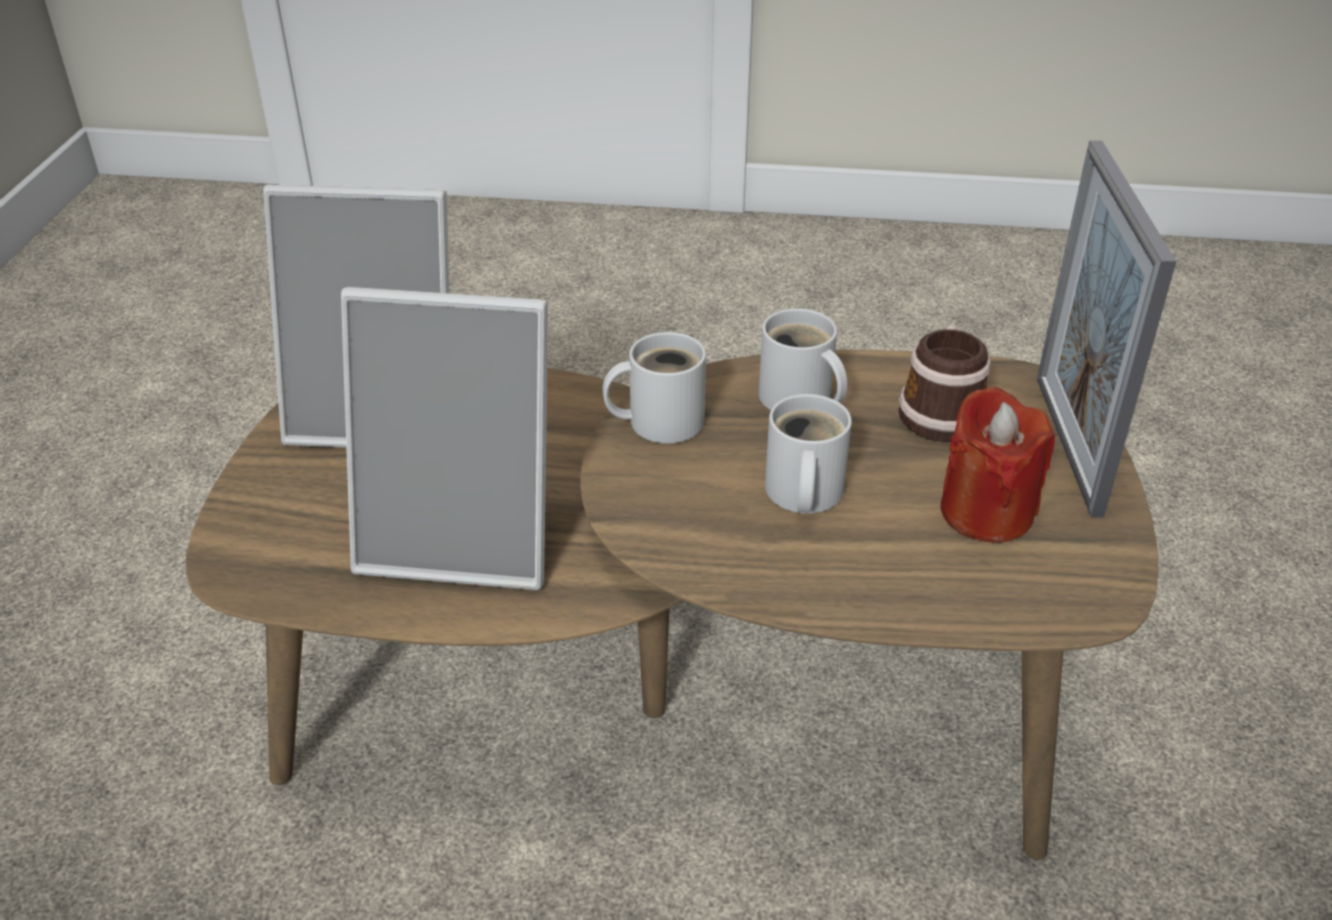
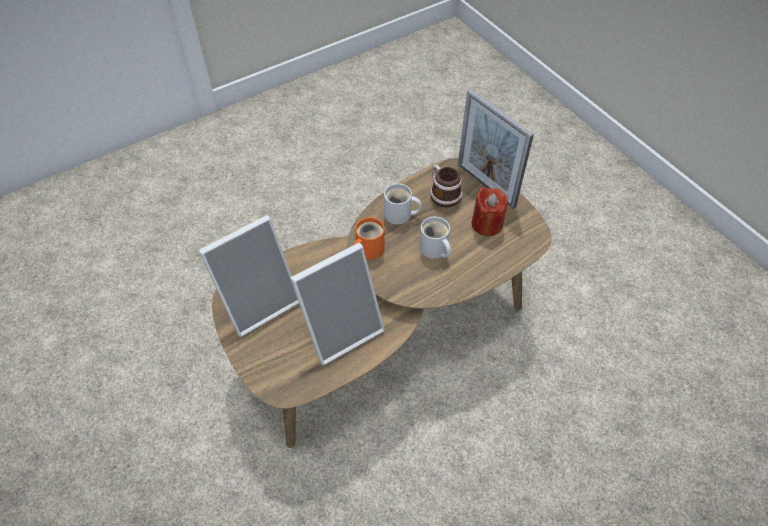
camera: 40 degrees left, 15 degrees up
white mug [602,332,706,444] -> orange mug [354,217,385,259]

